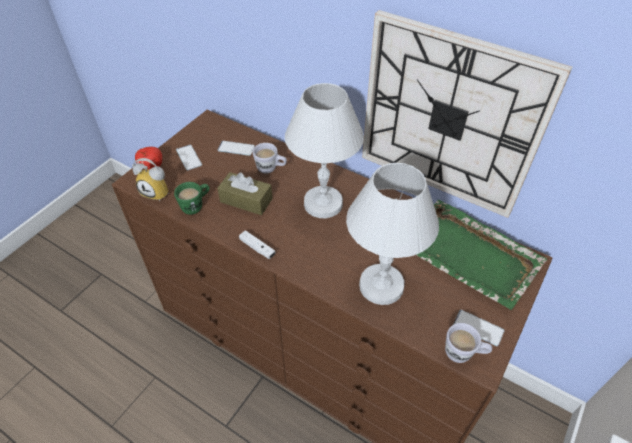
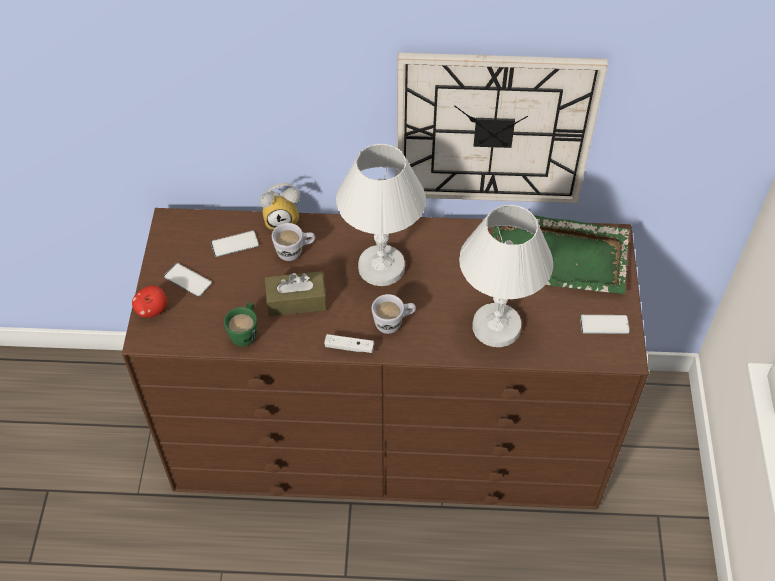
camera: 30 degrees left, 5 degrees up
alarm clock [132,158,169,201] -> alarm clock moved to [260,183,300,230]
white mug [445,323,492,363] -> white mug moved to [372,294,416,334]

